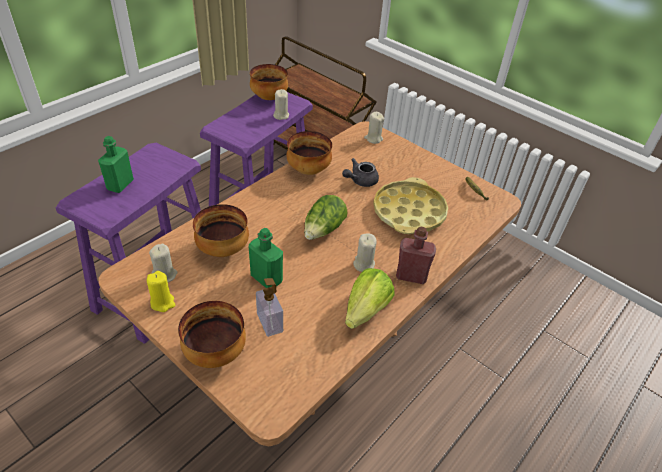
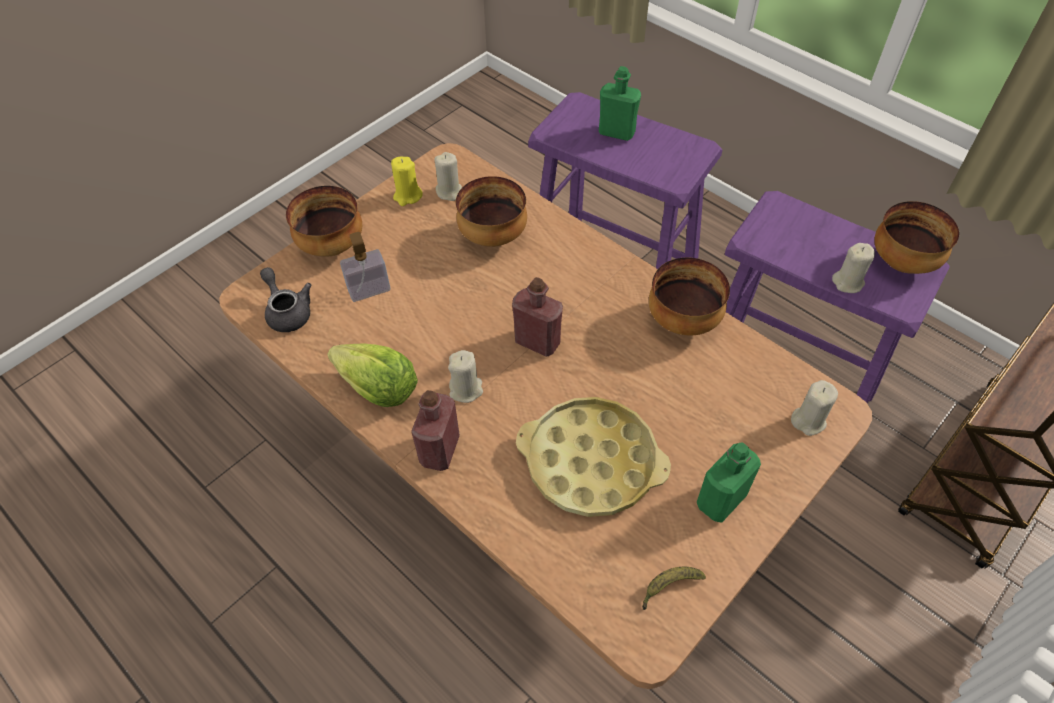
camera: 95 degrees right, 10 degrees up
green bottle [249,228,283,288] -> green bottle moved to [697,442,761,523]
lettuce [304,195,348,240] -> red bottle [512,277,563,357]
grey teapot [342,158,379,187] -> grey teapot moved to [260,267,311,332]

